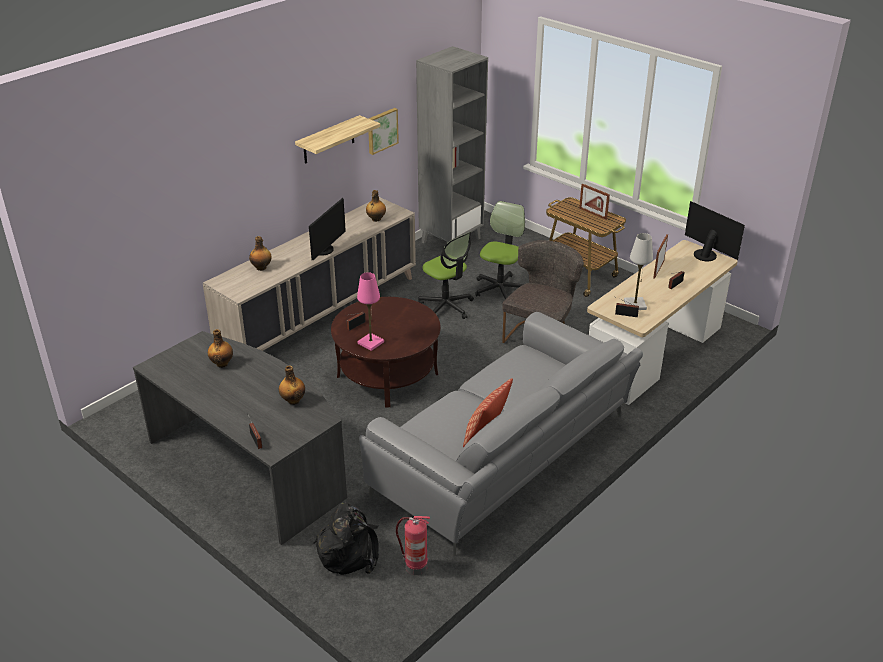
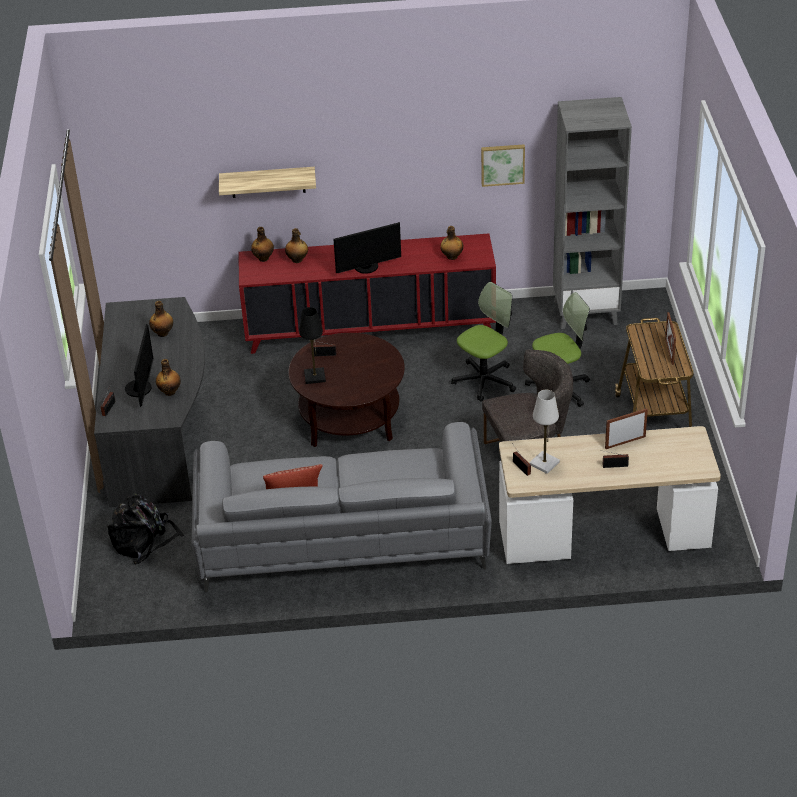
camera: 45 degrees right, 5 degrees up
beige cabinet [203,197,416,351] -> red cabinet [239,234,496,354]
shelf [295,115,381,164] -> shelf moved to [219,167,316,198]
pink table lamp [357,272,384,351] -> black table lamp [299,307,326,384]
fire extinguisher [396,516,430,575] -> none
office chair [418,232,474,319] -> office chair turned 135 degrees counterclockwise [451,282,516,402]
monitor [685,201,745,261] -> monitor moved to [125,324,154,407]
none -> bottle [251,227,274,262]

